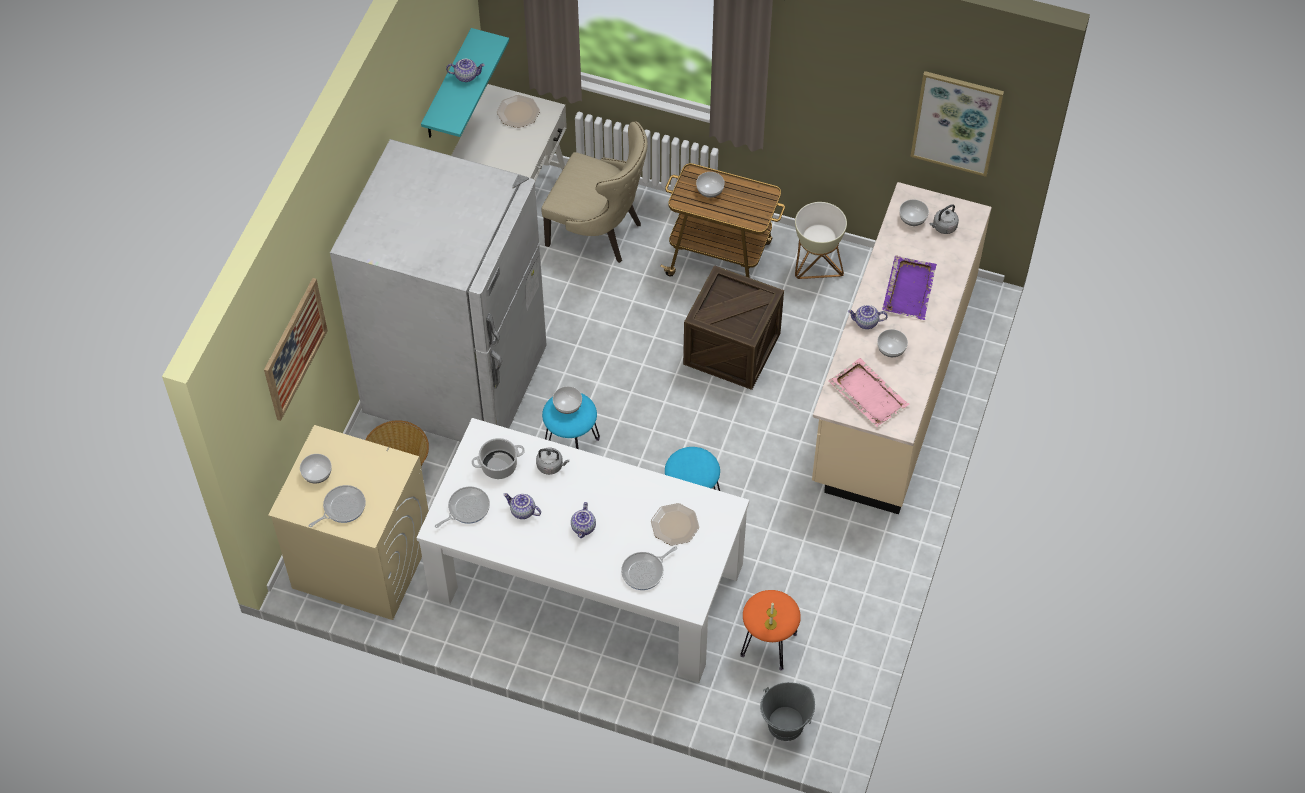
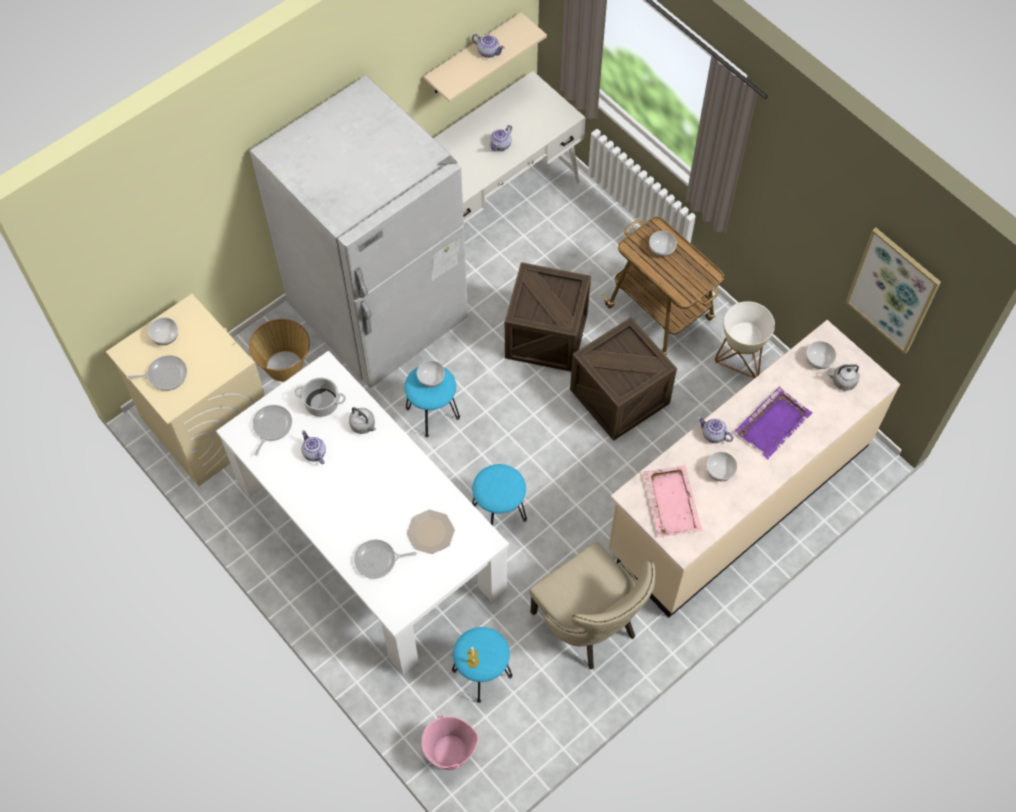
camera: 30 degrees right, 5 degrees up
picture [264,278,328,421] -> none
turquoise shelf [421,28,509,138] -> beige shelf [424,12,547,102]
frying pan [435,487,490,528] -> frying pan turned 60 degrees counterclockwise [253,405,292,456]
plate [497,95,540,128] -> none
beige chair [542,121,648,263] -> beige chair moved to [530,542,655,669]
teapot [571,502,596,538] -> teapot moved to [489,125,512,151]
orange stool [740,590,801,671] -> turquoise stool [452,627,513,703]
grey bucket [760,682,815,741] -> pink bucket [422,715,479,770]
none -> crate [505,262,591,372]

